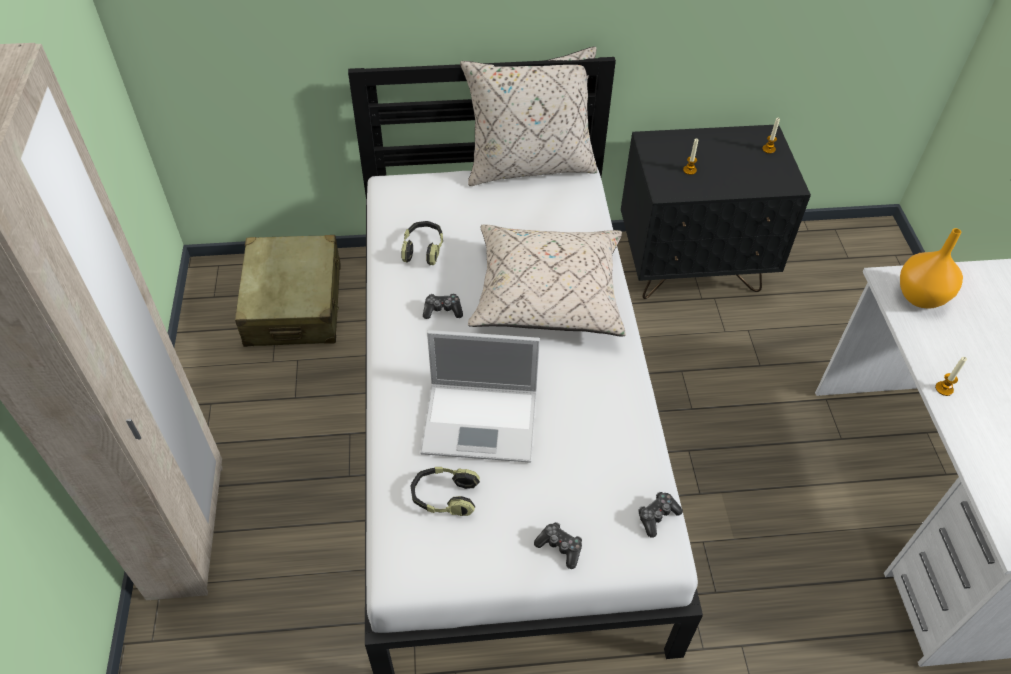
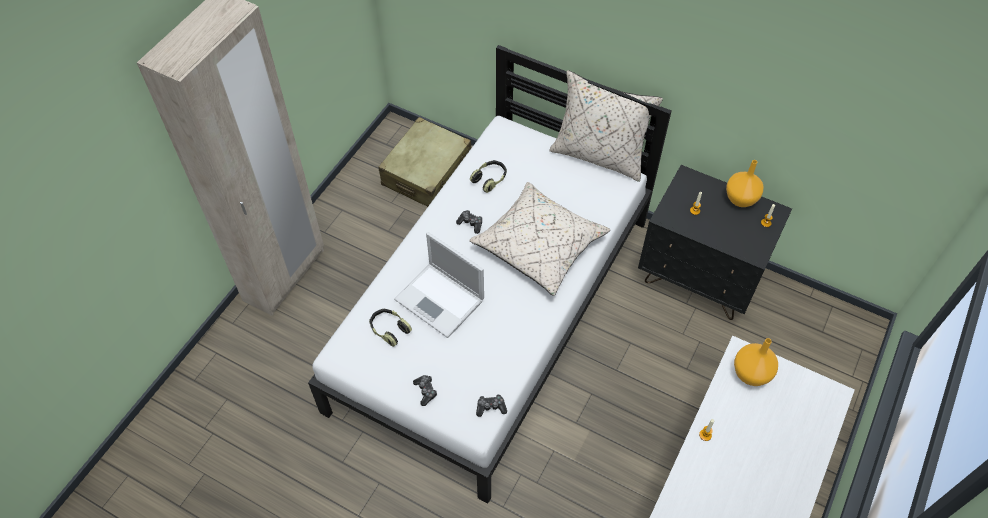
camera: 35 degrees right, 5 degrees up
none -> orange vase [726,160,763,207]

